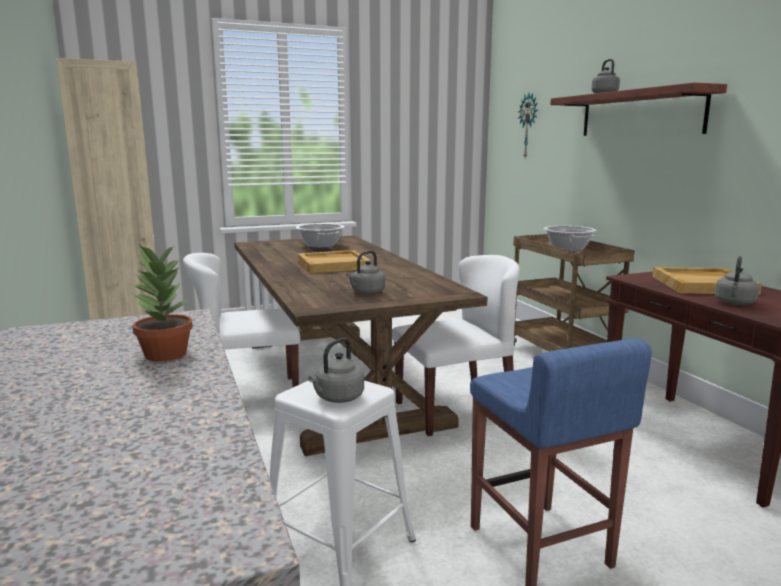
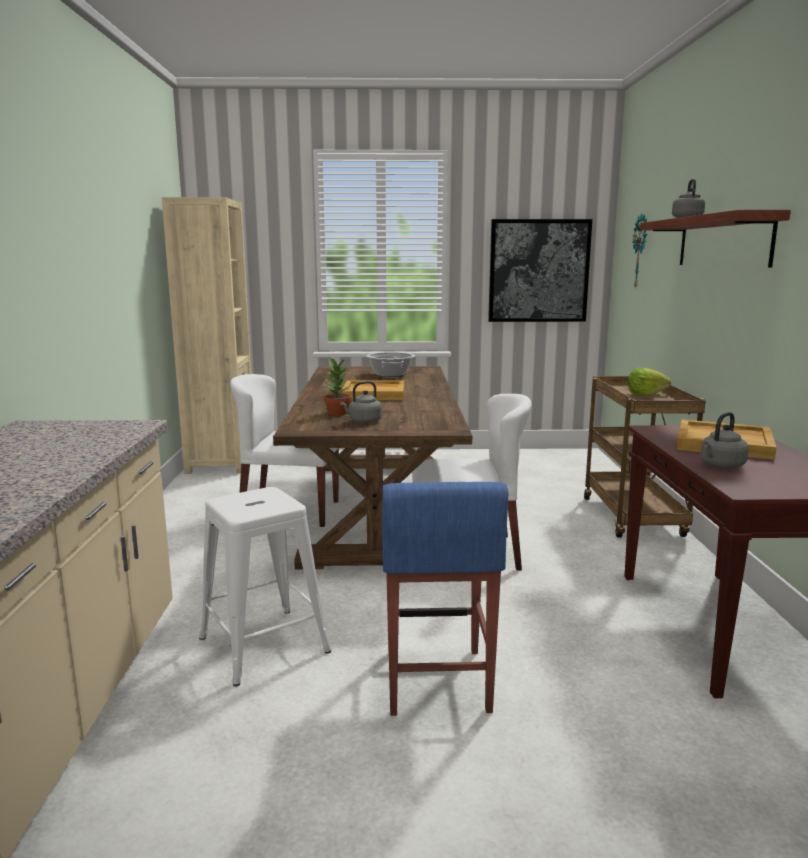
camera: 20 degrees right, 0 degrees up
potted plant [131,244,193,361] -> potted plant moved to [324,357,352,415]
grey kettle [308,338,364,403] -> none
cooking pot [544,226,597,251] -> lettuce [628,368,671,395]
none -> picture [488,219,592,322]

